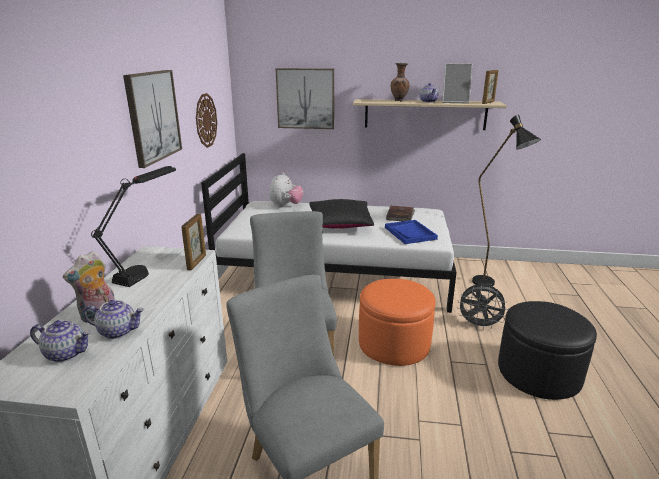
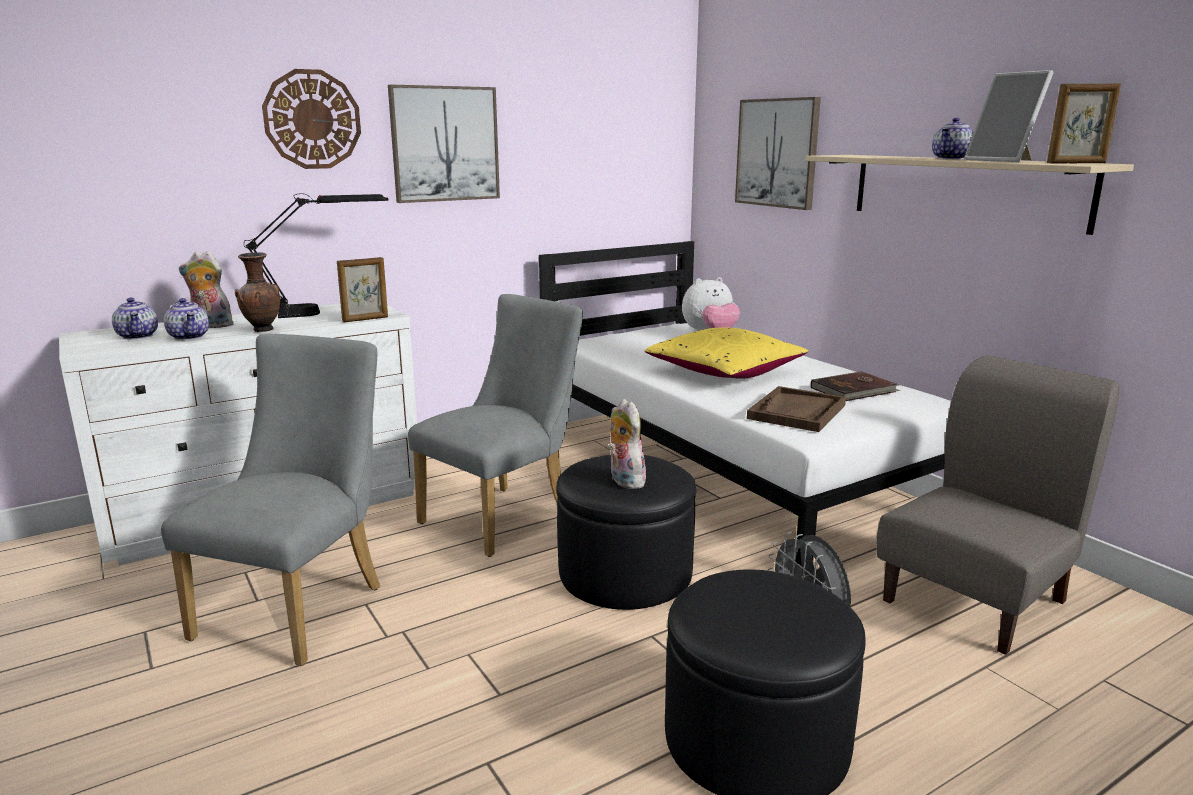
camera: 50 degrees right, 5 degrees down
wall clock [196,93,217,148] -> wall clock moved to [262,69,361,169]
black pillow [309,199,374,229] -> yellow pillow [645,327,809,379]
orange ottoman [359,279,436,366] -> black ottoman [556,455,696,610]
blue tray [385,220,438,244] -> brown tray [747,386,846,432]
brown vase [391,63,409,102] -> brown vase moved to [235,252,280,332]
black floor lamp [472,114,541,286] -> grey chair [876,355,1119,655]
none -> plush toy [608,399,646,489]

